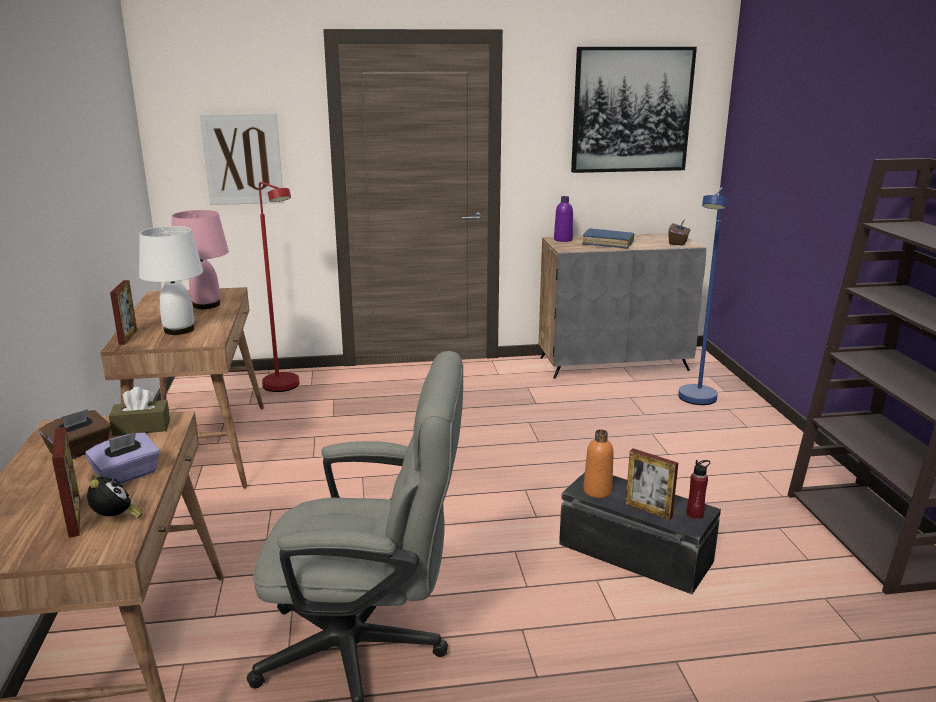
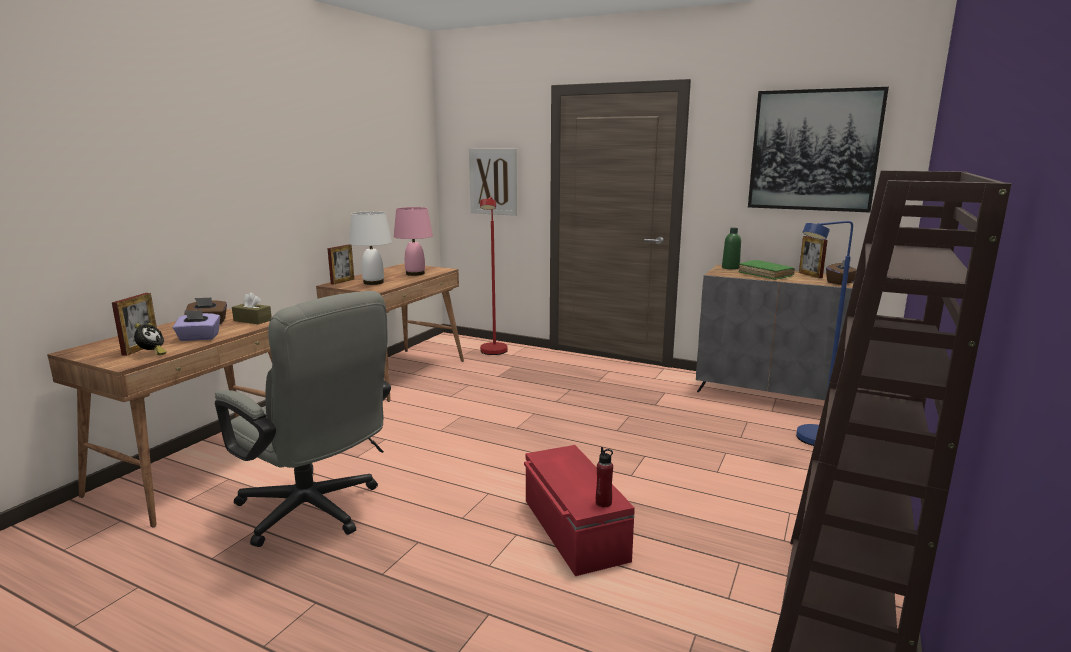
camera: 35 degrees right, 5 degrees down
purple bottle [554,196,573,242] -> green bottle [722,228,741,270]
black storage box [559,472,721,594] -> red storage box [524,445,635,576]
blue book [582,228,634,249] -> green book [738,260,795,280]
orange bottle [583,429,614,498] -> none
picture frame [626,448,678,520] -> picture frame moved to [799,236,828,278]

